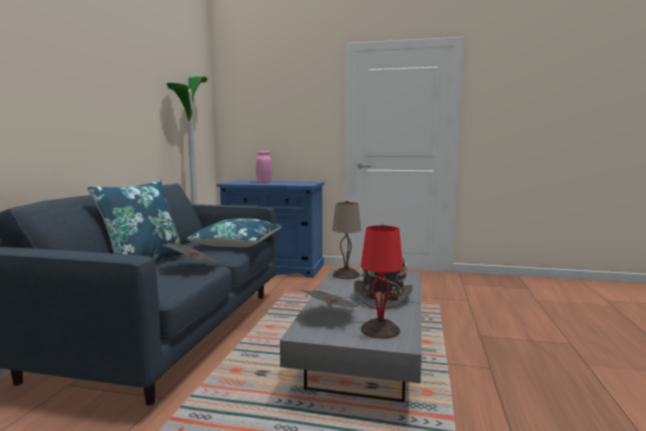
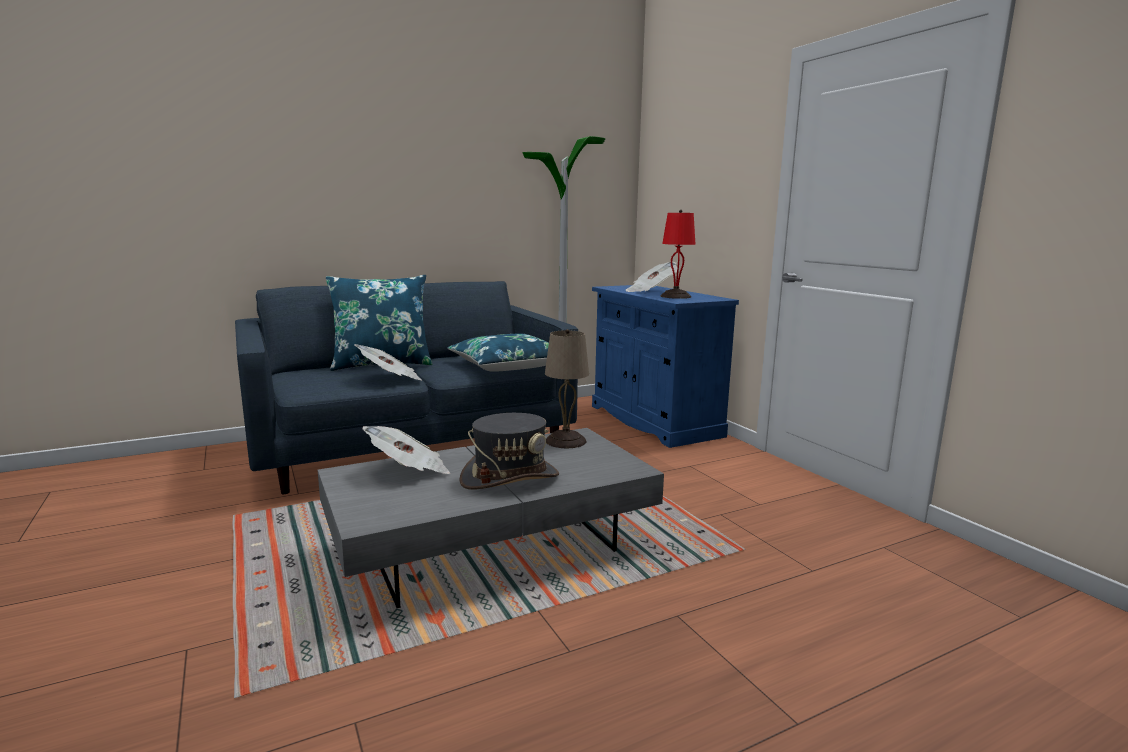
camera: 50 degrees right, 5 degrees up
pink vase [256,151,272,183] -> newspaper [626,262,677,292]
red table lamp [361,224,403,339] -> red table lamp moved to [661,210,695,299]

